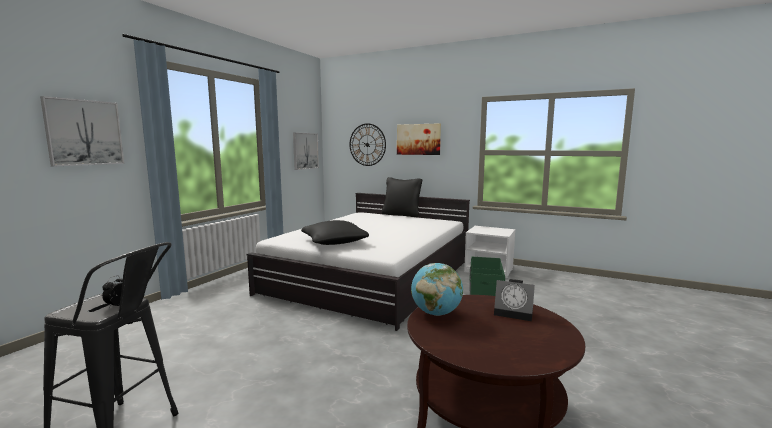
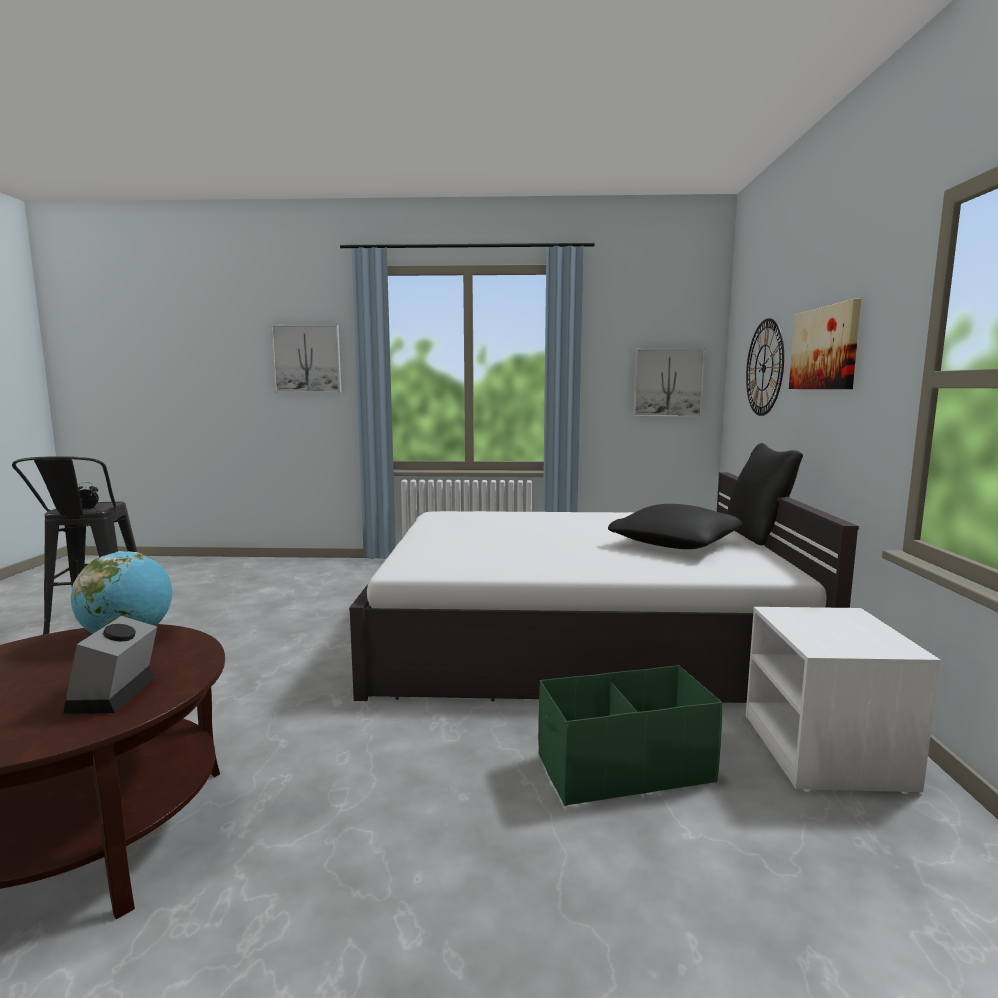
camera: 65 degrees right, 0 degrees up
black pillow [301,220,369,245] -> black pillow moved to [608,504,743,549]

